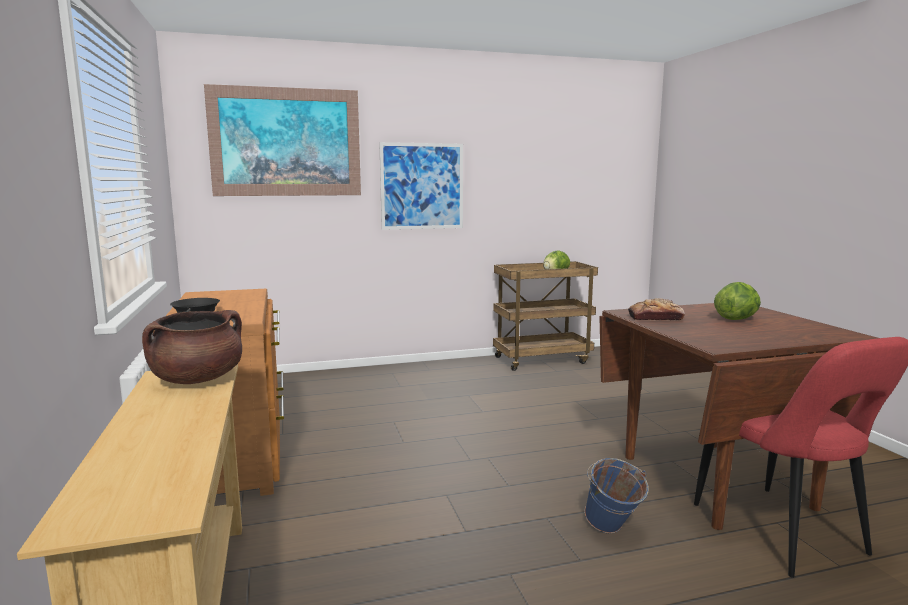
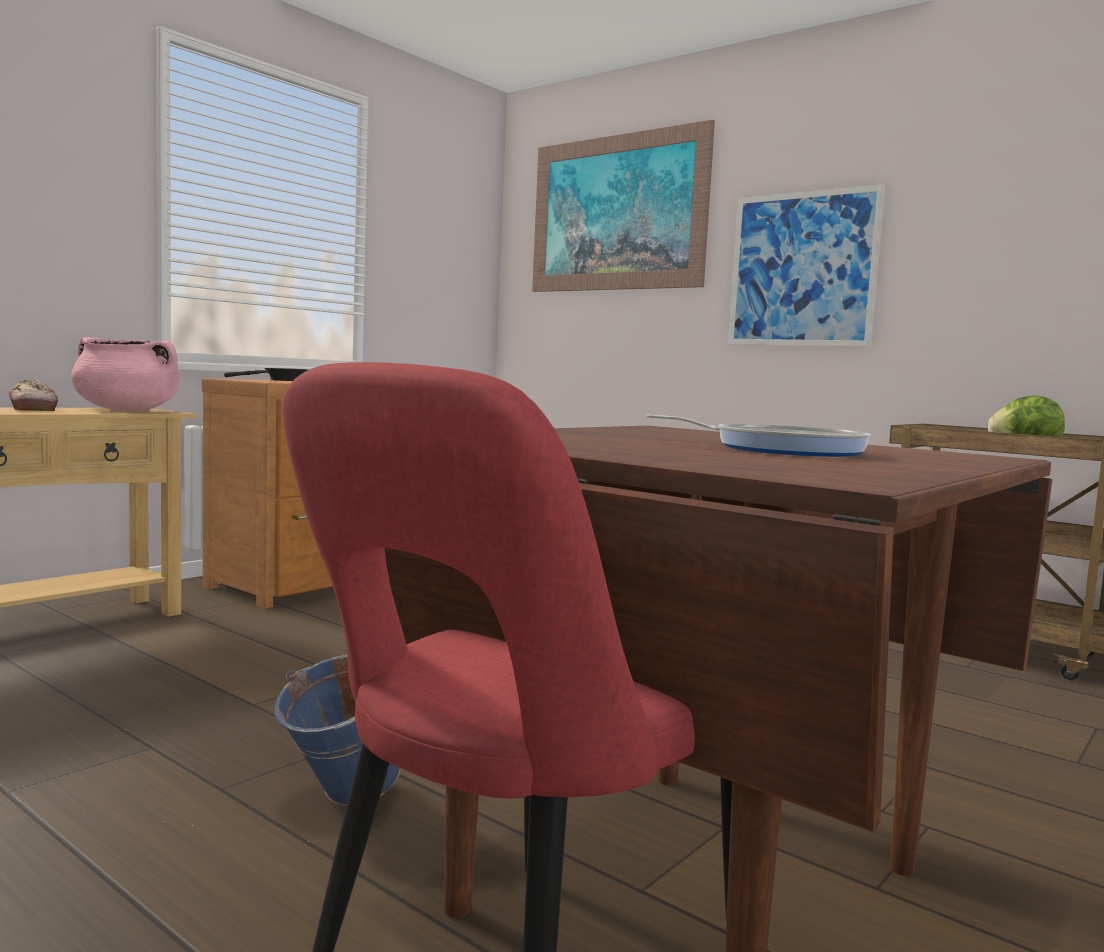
camera: 55 degrees right, 5 degrees down
brown cooking pot [142,310,242,384] -> pink cooking pot [71,337,180,411]
bread [628,298,685,321] -> bread moved to [9,379,58,411]
lettuce [714,282,761,320] -> frying pan [646,415,871,457]

